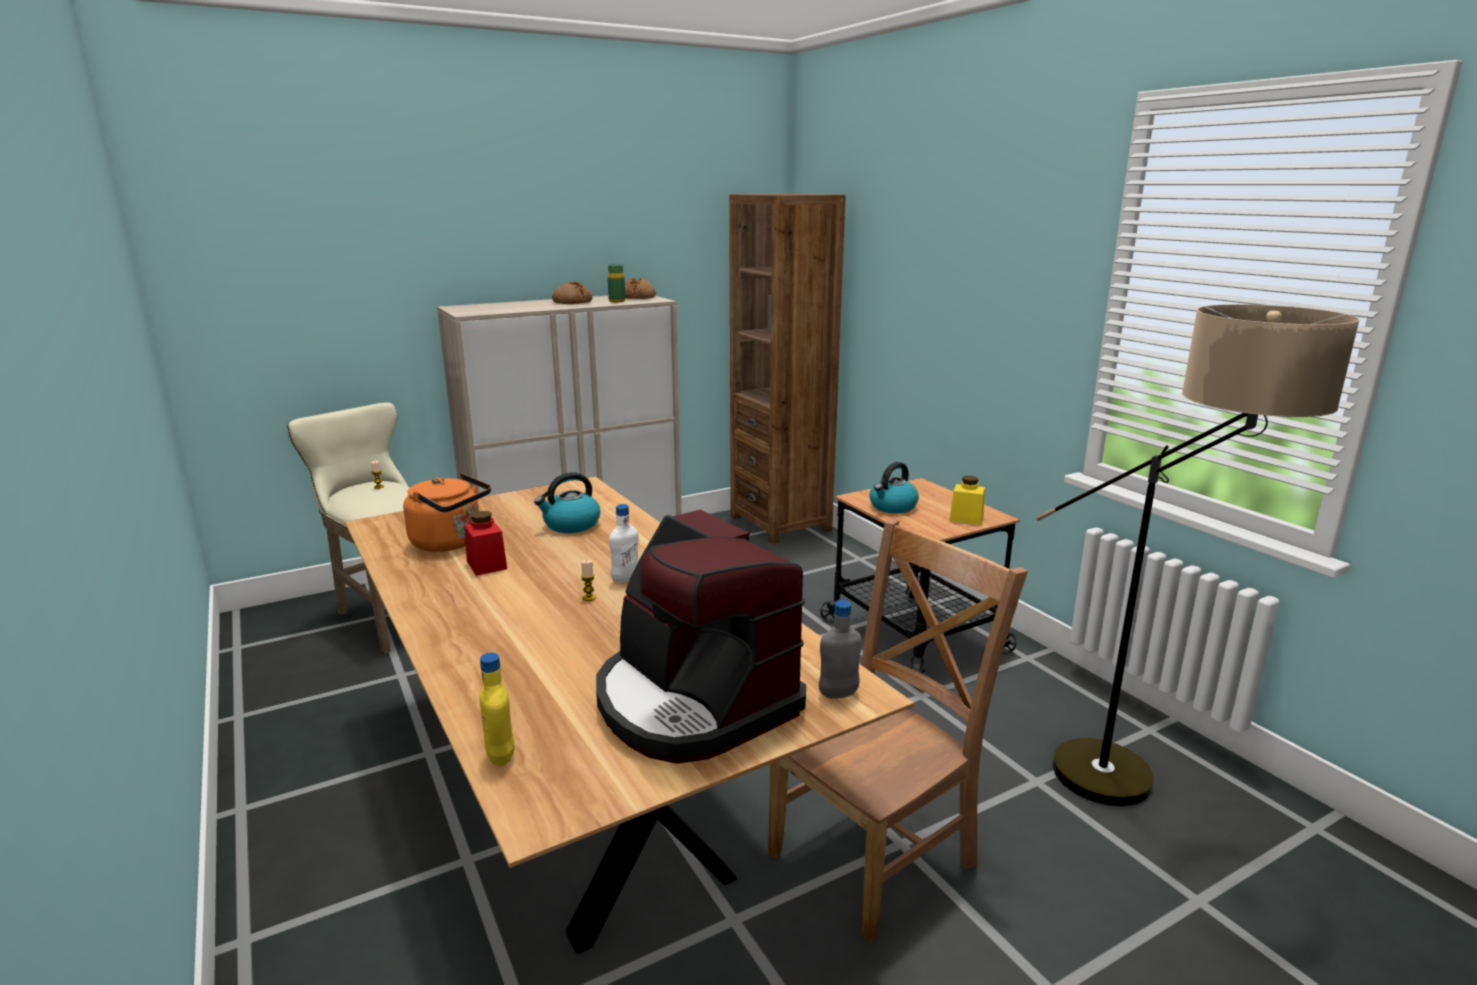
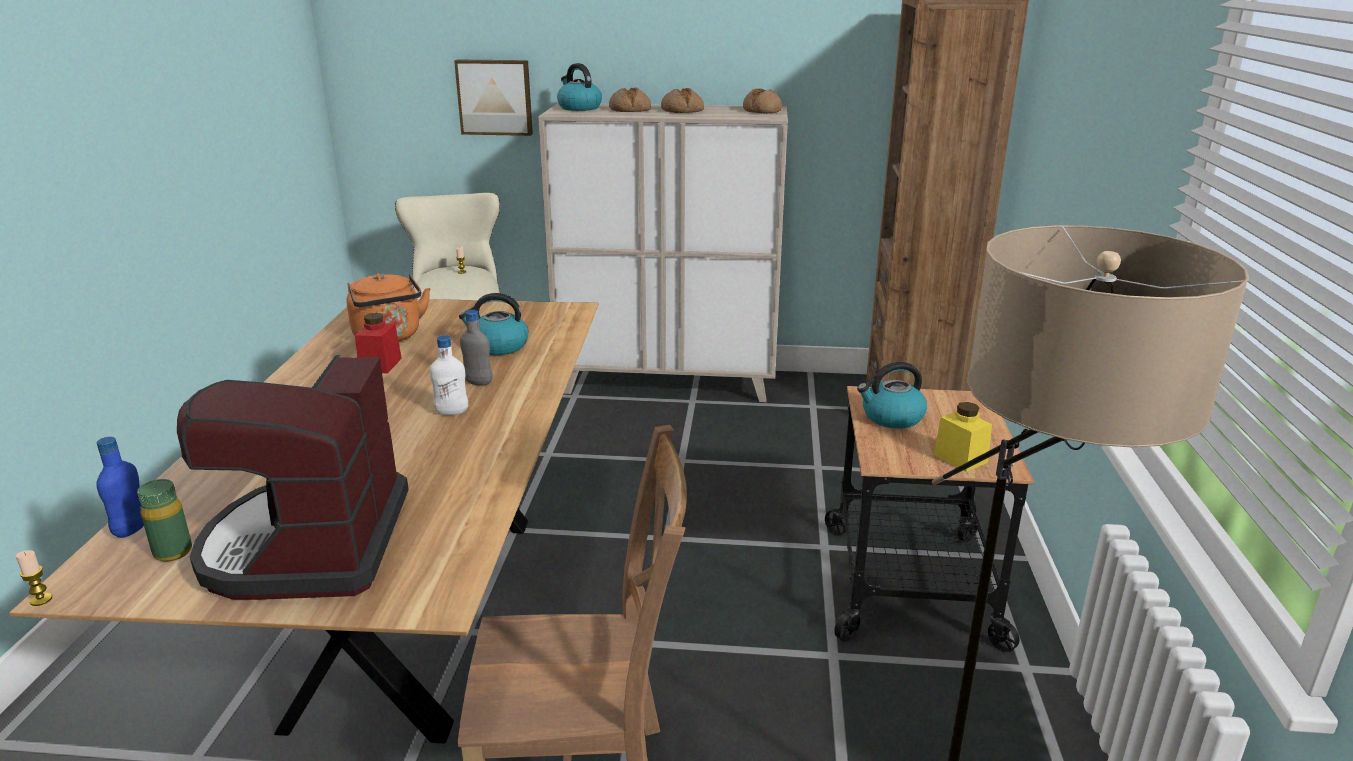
camera: 35 degrees right, 5 degrees up
yellow bottle [480,653,515,766] -> blue bottle [96,437,144,538]
candle [581,560,596,601] -> candle moved to [16,550,52,606]
green bottle [608,264,625,302] -> green bottle moved to [137,479,192,562]
grey bottle [819,600,862,699] -> grey bottle moved to [460,310,492,386]
none -> picture [454,60,533,136]
none -> kettle [557,63,602,111]
none -> bread [609,87,651,112]

